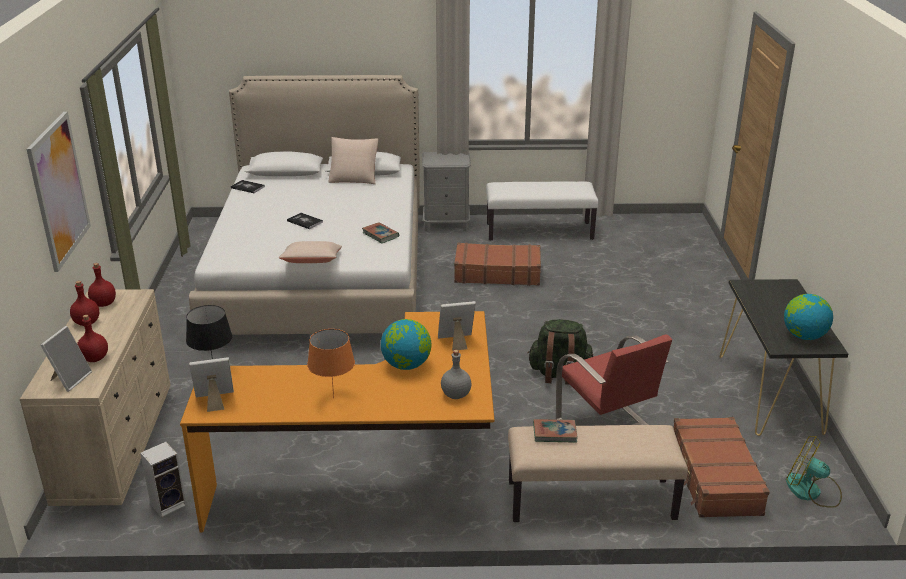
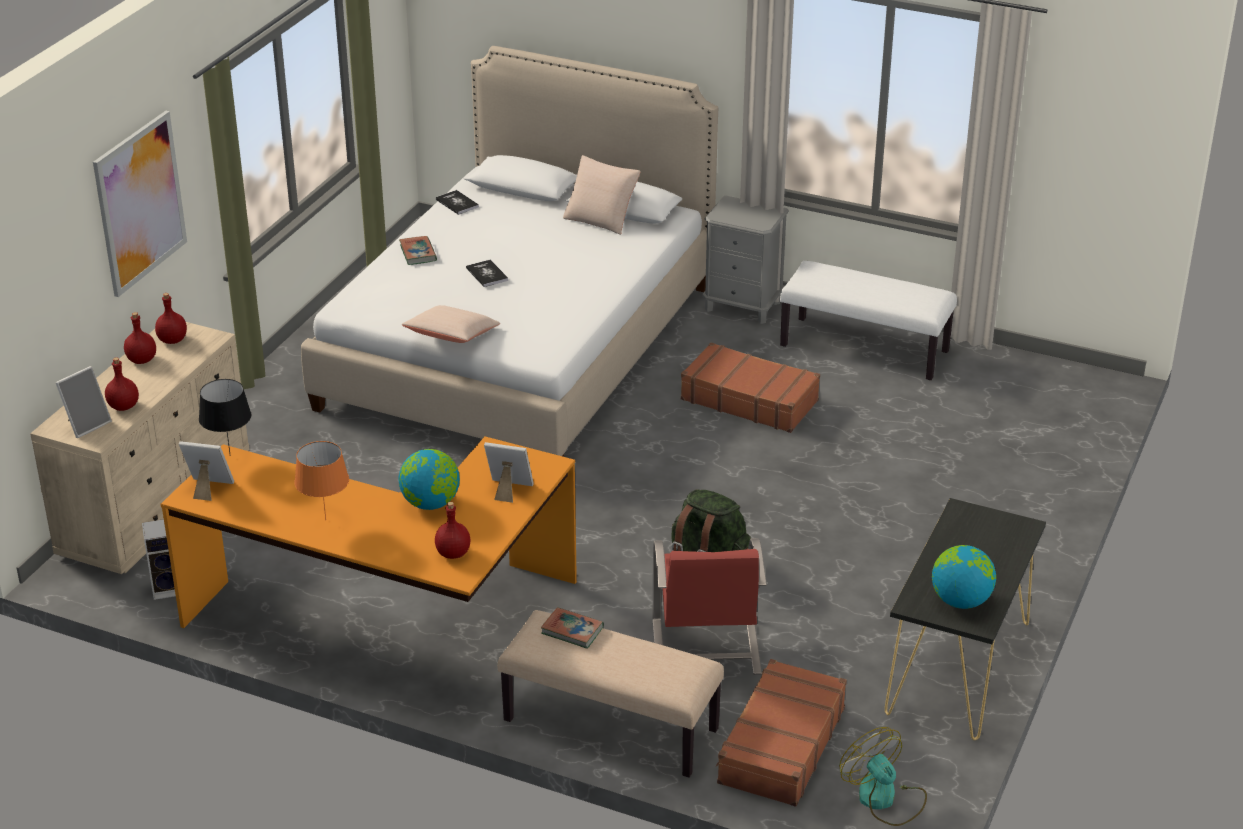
camera: 25 degrees right, 5 degrees up
book [362,222,399,243] -> book moved to [399,236,437,265]
grey bottle [441,350,472,399] -> red bottle [435,502,471,559]

